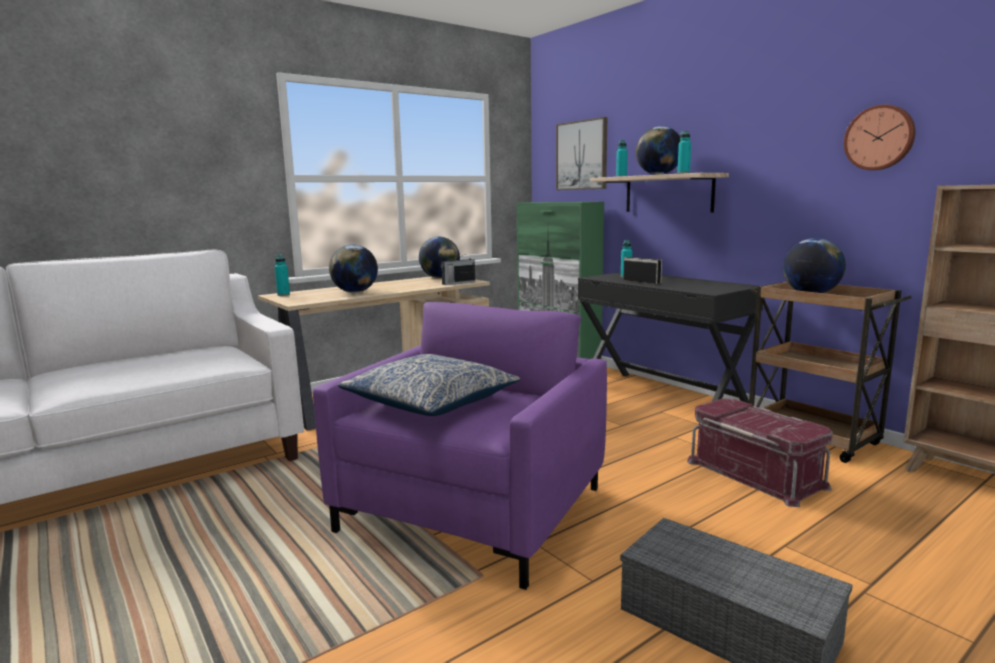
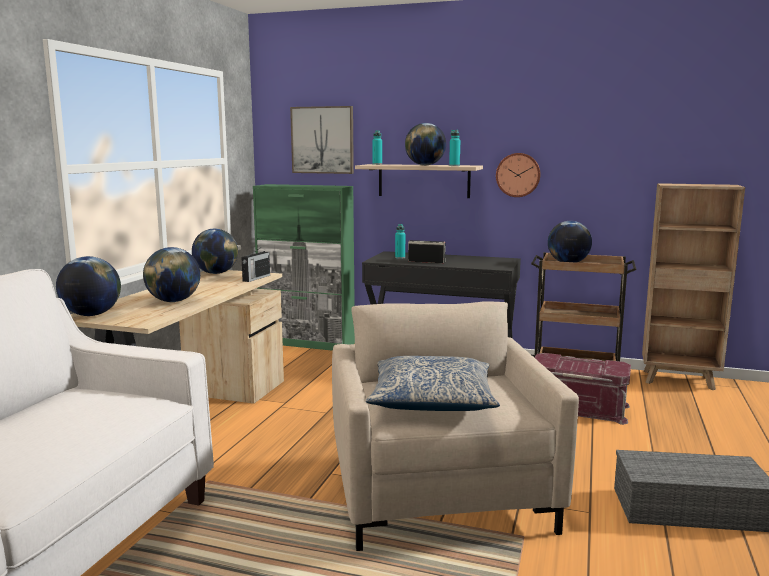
camera: 35 degrees left, 0 degrees up
turquoise bottle [275,254,290,296] -> globe [56,256,121,316]
purple armchair [313,302,607,590] -> beige armchair [332,302,579,551]
wall clock [844,105,916,170] -> wall clock moved to [496,153,541,197]

